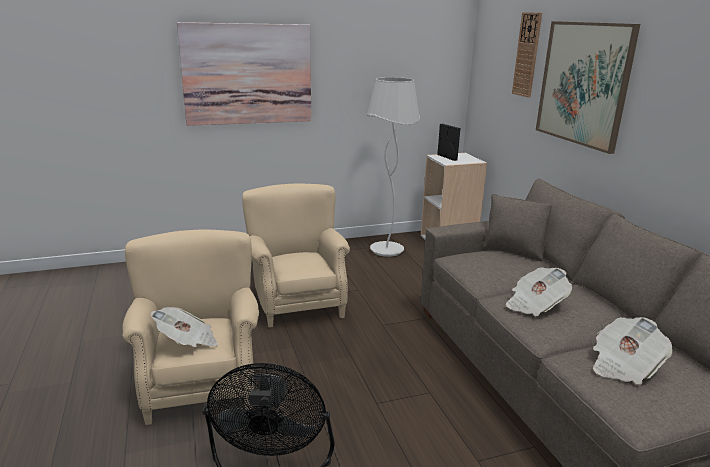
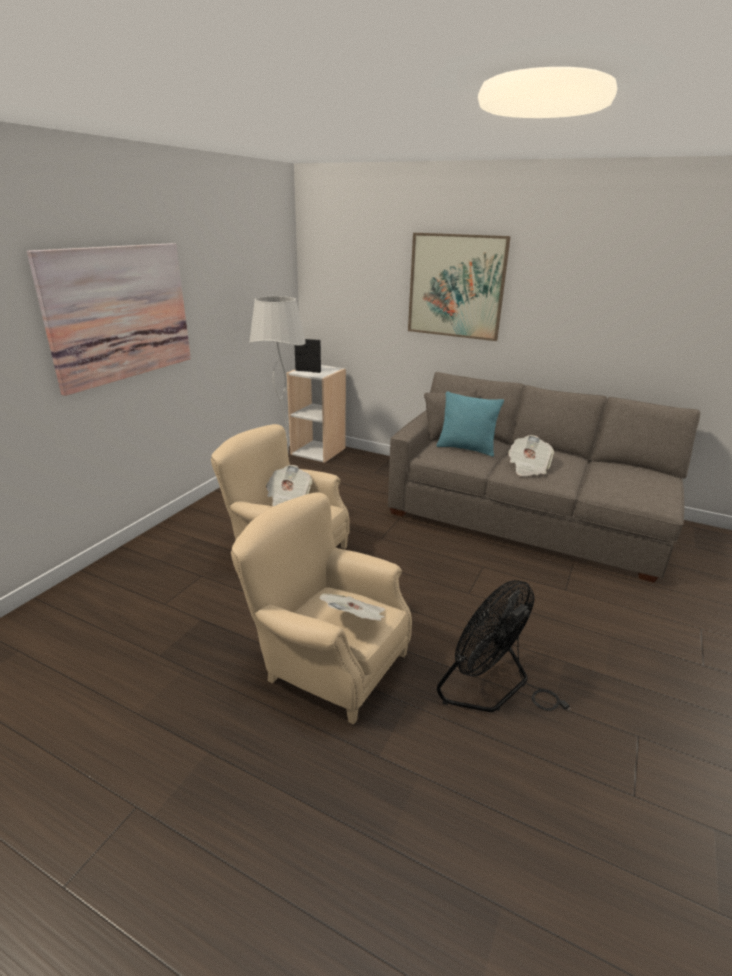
camera: 45 degrees left, 5 degrees up
wall clock [512,12,542,98] -> none
newspaper [593,317,673,384] -> newspaper moved to [266,465,312,506]
none -> turquoise pillow [436,391,504,457]

